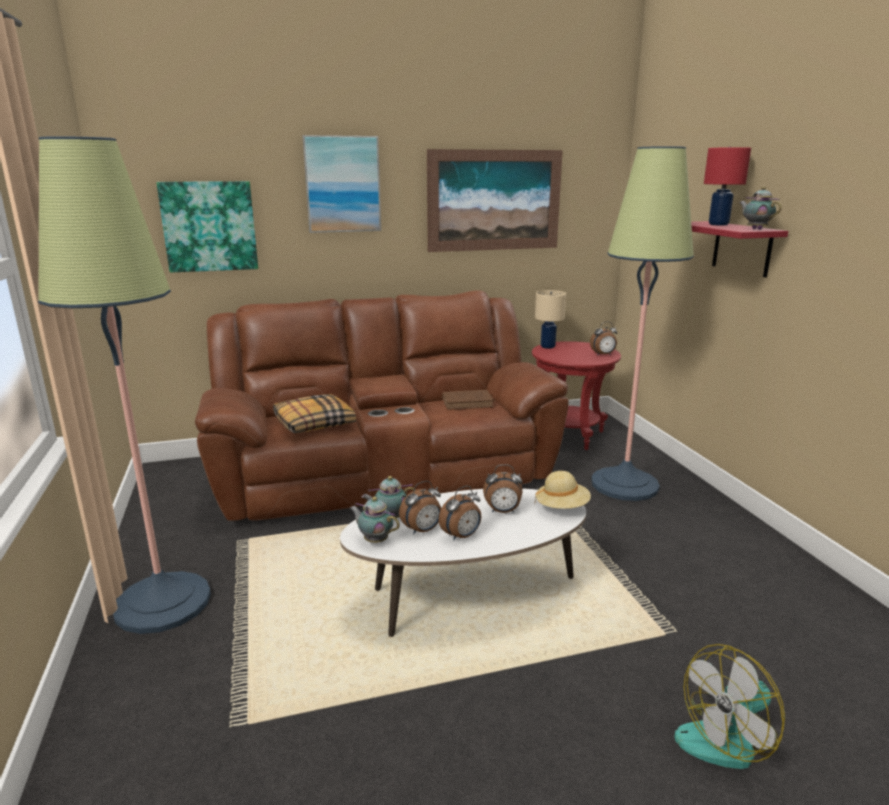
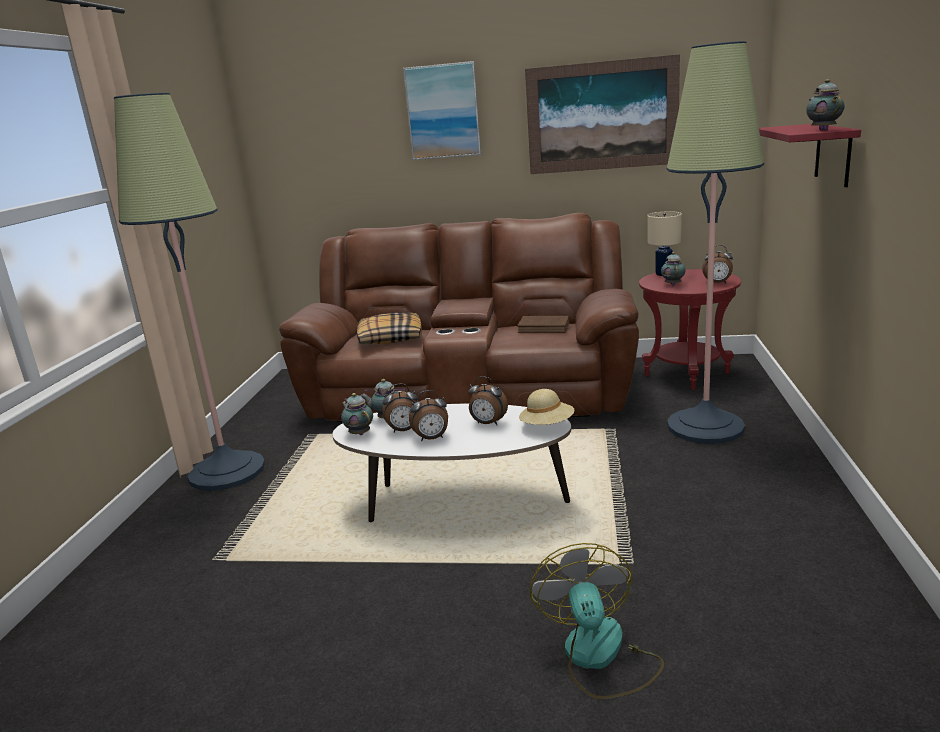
camera: 25 degrees right, 0 degrees up
picture [157,181,258,273] -> none
fan [674,644,785,769] -> fan turned 90 degrees clockwise [530,543,664,699]
red table lamp [704,146,751,226] -> none
none -> teapot [661,252,686,286]

